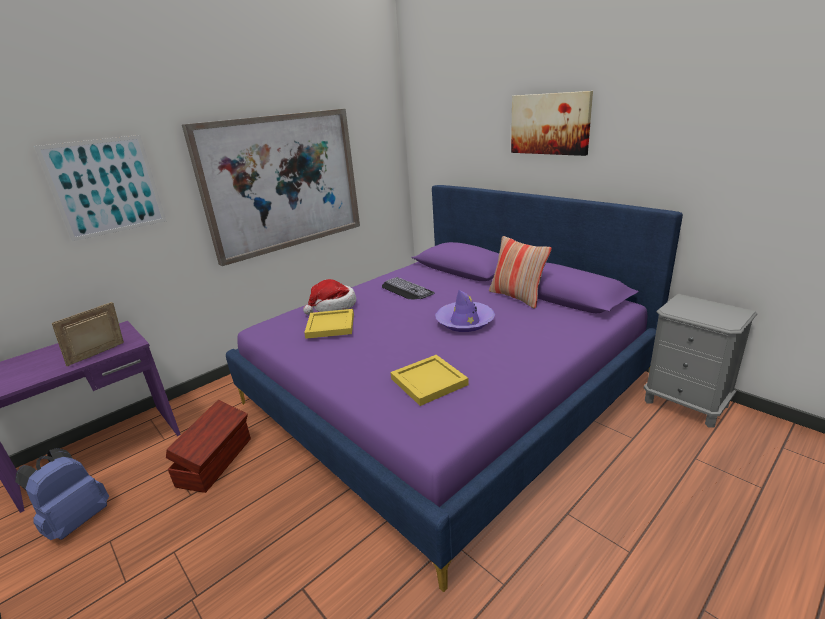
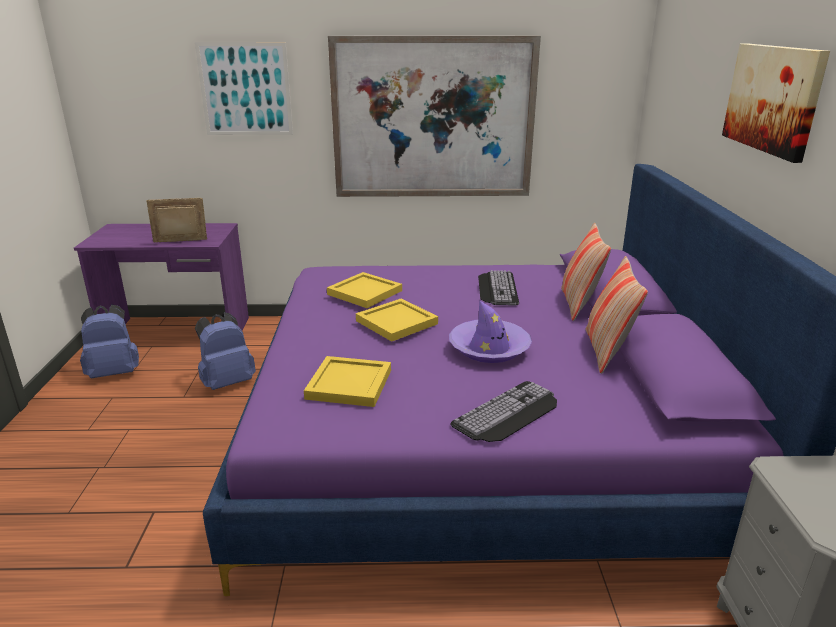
camera: 40 degrees right, 0 degrees up
brown storage box [166,400,251,493] -> blue backpack [195,312,256,390]
hat [303,279,356,315] -> none
none -> yellow tray [356,298,438,342]
none -> keyboard [450,381,557,442]
none -> pillow [561,223,611,321]

